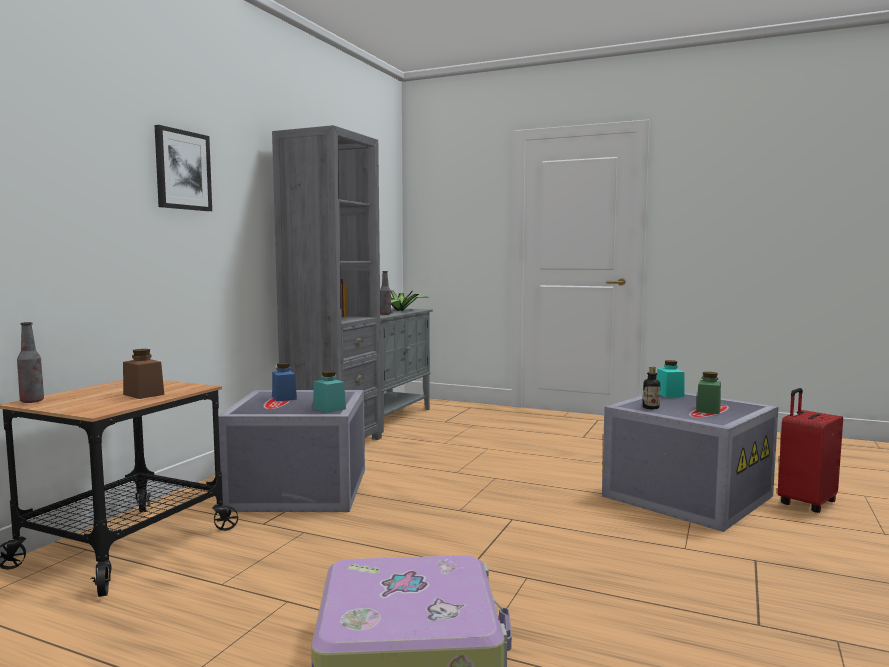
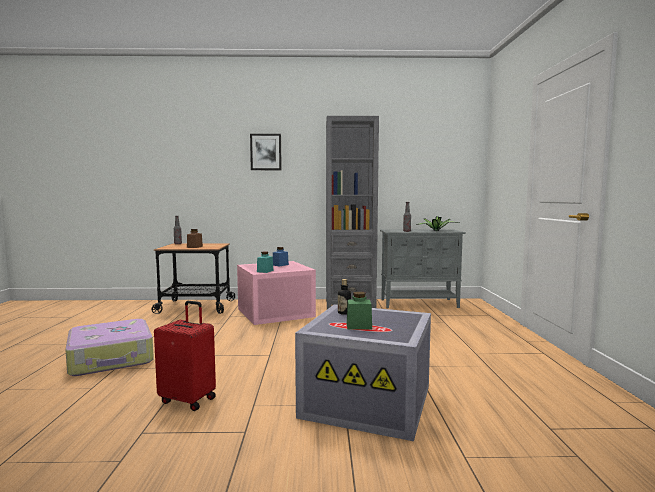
camera: 65 degrees right, 0 degrees up
grey storage box [218,390,365,512] -> pink storage box [237,261,316,325]
turquoise jar [657,360,684,398] -> none
red suitcase [778,388,843,513] -> red suitcase moved to [154,301,216,411]

